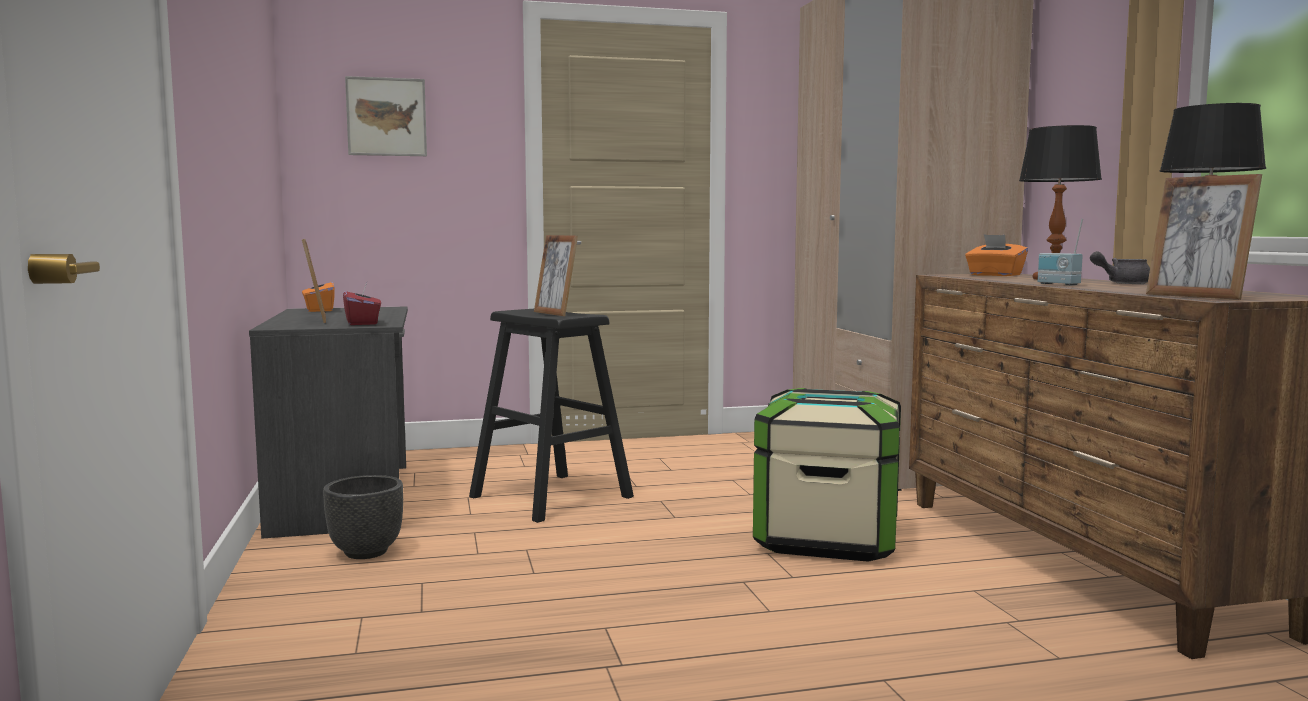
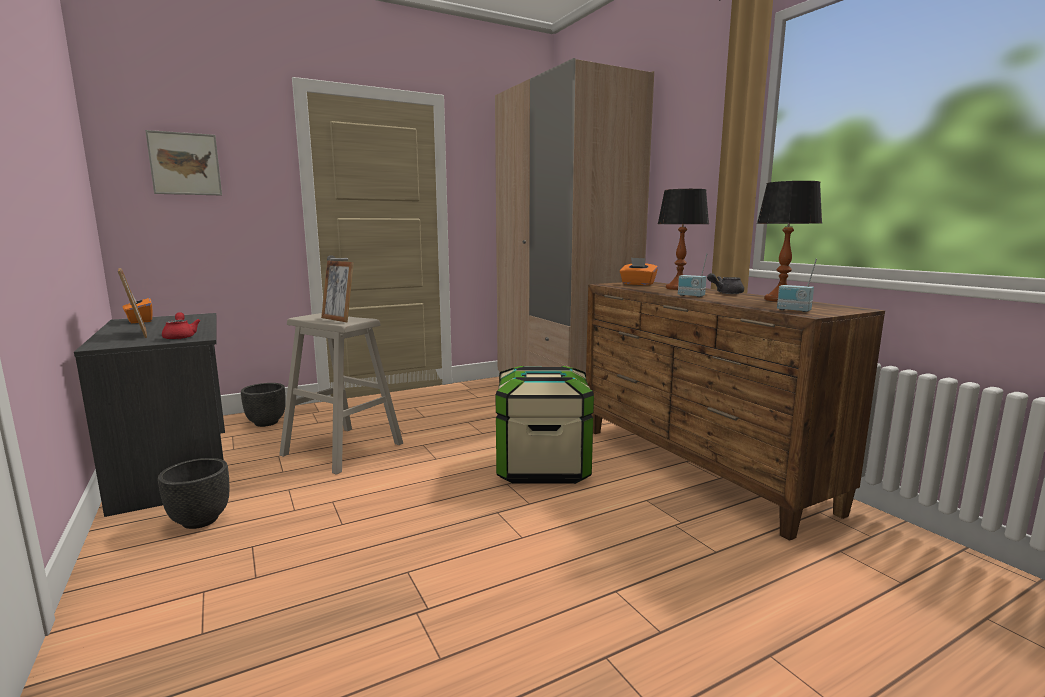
camera: 15 degrees left, 5 degrees up
red tissue box [343,282,381,325] -> red teapot [162,312,200,340]
black stool [469,309,634,523] -> beige stool [279,313,403,475]
picture frame [1146,174,1262,300] -> radio [777,259,817,312]
none -> black planter [241,383,286,427]

